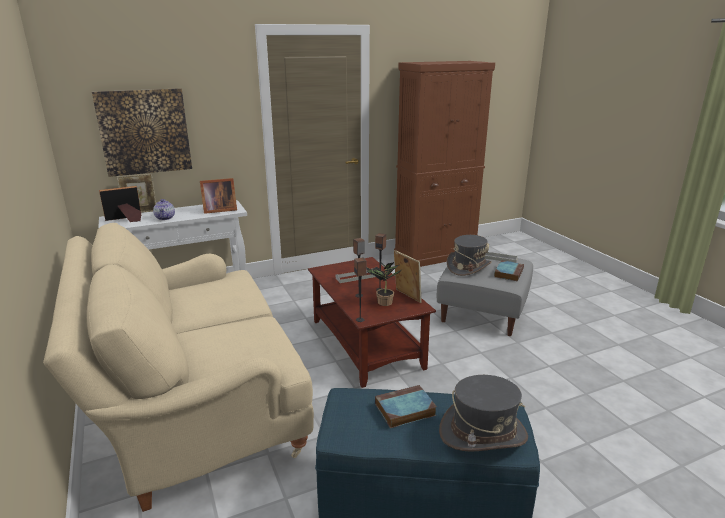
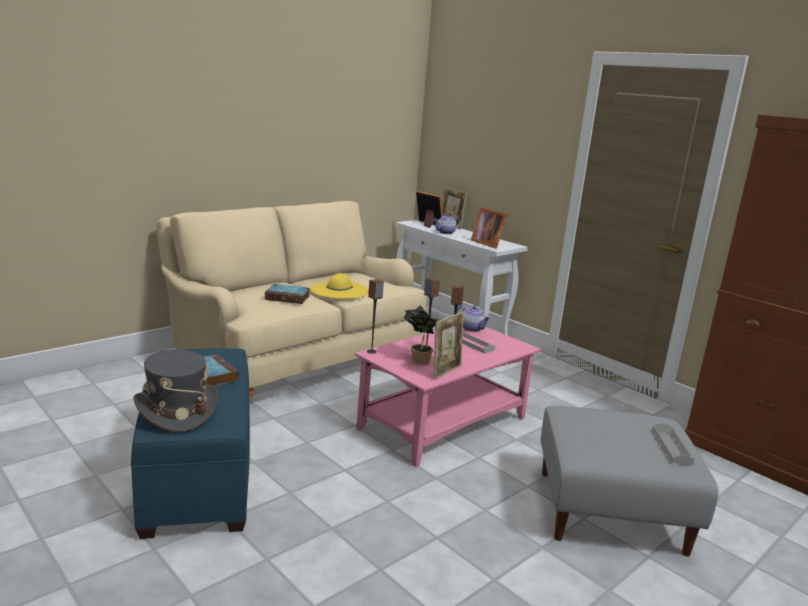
camera: 70 degrees right, 5 degrees down
picture [92,88,192,177] -> none
brown coffee table [308,257,436,388] -> pink coffee table [355,327,541,467]
grey hat [447,235,492,276] -> none
book [494,260,524,281] -> book moved to [265,284,310,304]
none -> yellow hat [310,273,369,299]
none -> teapot [457,305,491,332]

